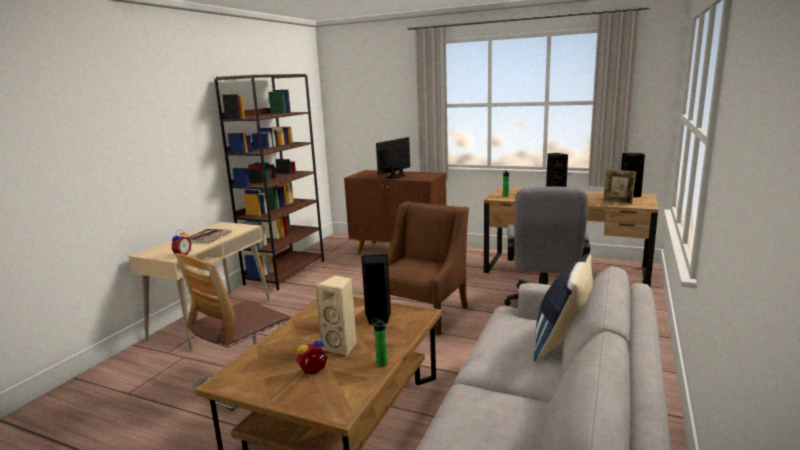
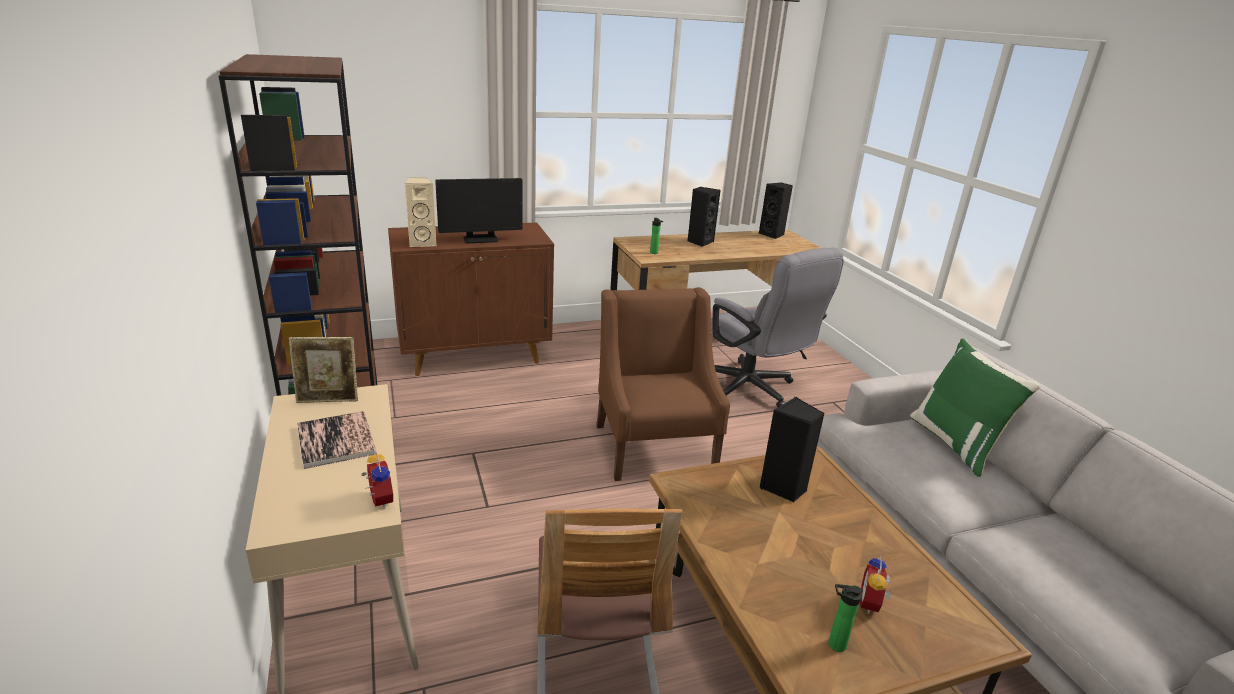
camera: 45 degrees left, 10 degrees up
beige speaker [316,275,357,356] -> beige speaker moved to [405,177,437,247]
bottle [371,318,387,366] -> bottle moved to [828,584,863,652]
monitor [376,137,410,179] -> monitor turned 105 degrees counterclockwise [435,178,523,243]
blue pillow [534,254,593,362] -> green pillow [910,339,1040,477]
picture frame [603,169,636,204] -> picture frame moved to [289,337,358,403]

